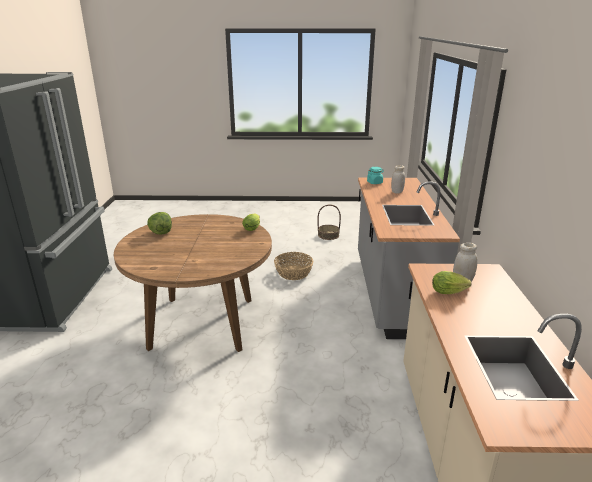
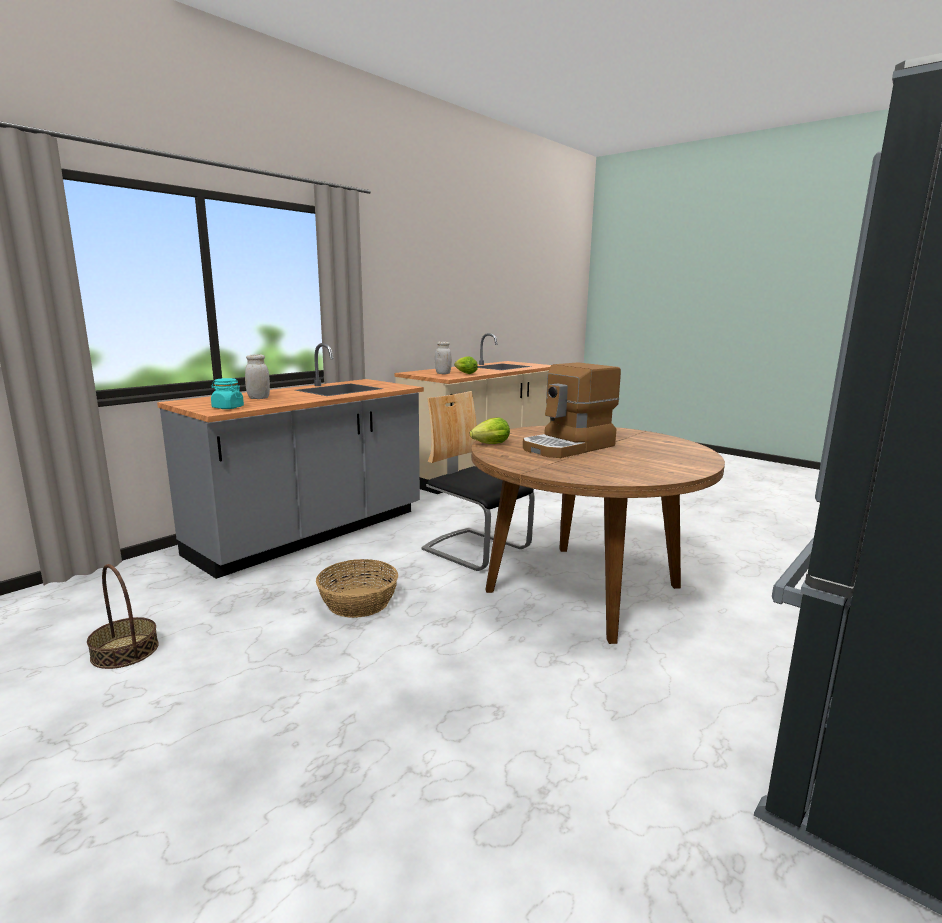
camera: 140 degrees left, 10 degrees down
lettuce [147,212,172,235] -> none
none -> chair [422,391,535,571]
none -> coffee machine [523,362,621,458]

